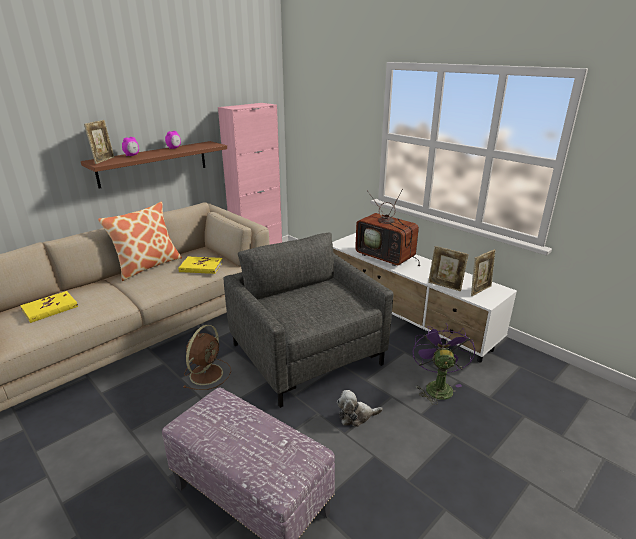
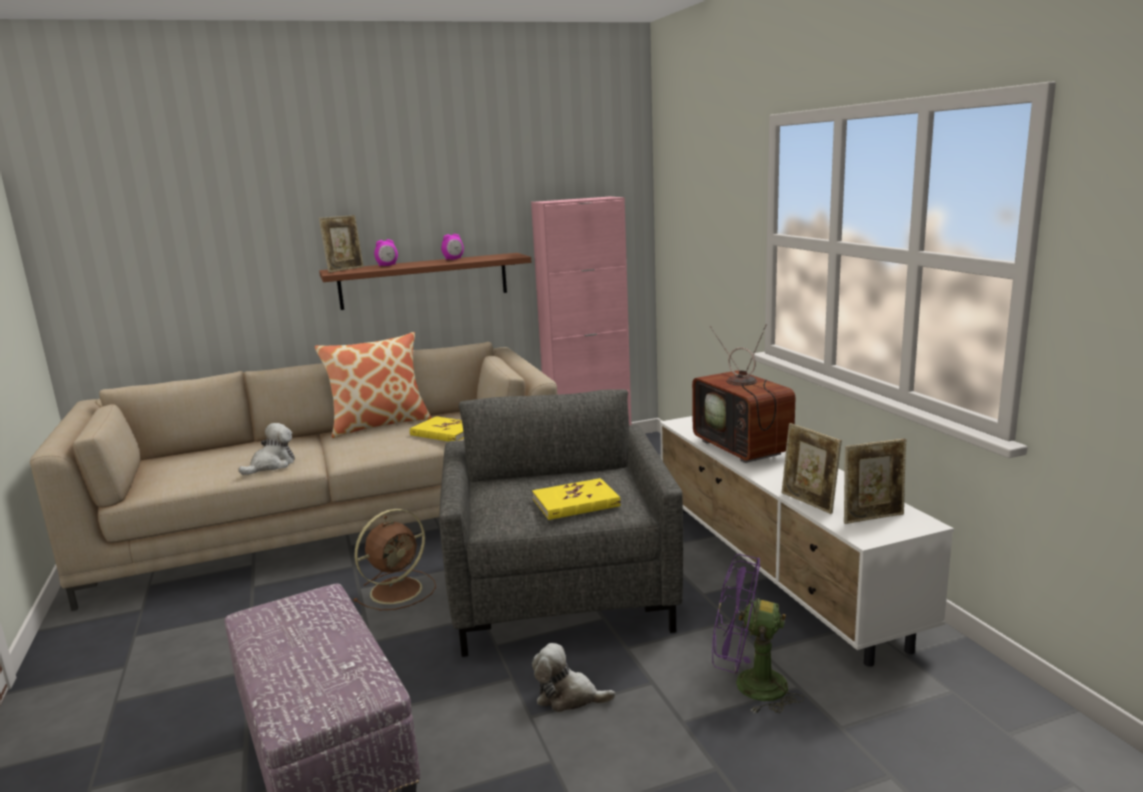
camera: 25 degrees right, 10 degrees down
yellow book [20,291,78,323] -> yellow book moved to [532,478,621,520]
purple fan [413,324,475,405] -> purple fan turned 105 degrees counterclockwise [712,554,804,714]
none -> plush toy [238,423,295,475]

